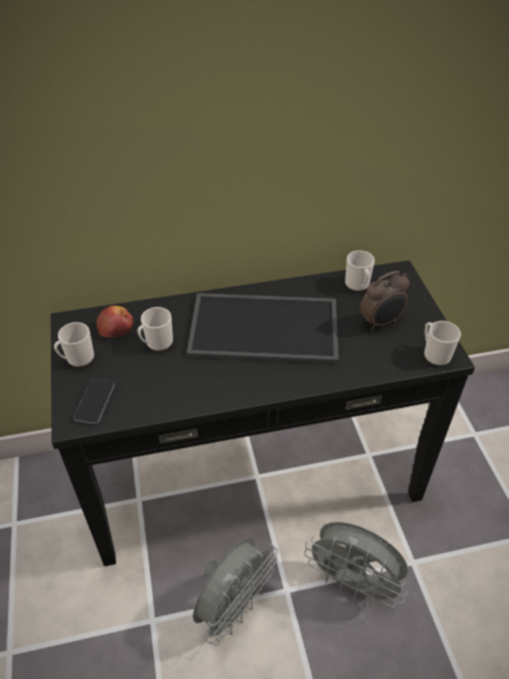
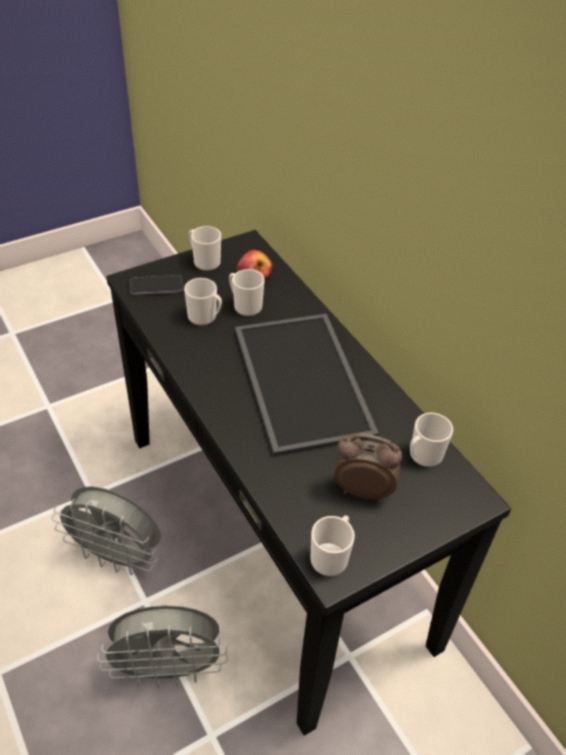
camera: 70 degrees right, 0 degrees up
grey fan [304,522,408,608] -> grey fan turned 105 degrees counterclockwise [97,605,228,688]
alarm clock [360,271,409,331] -> alarm clock turned 150 degrees clockwise [334,433,402,502]
none -> mug [184,278,222,326]

